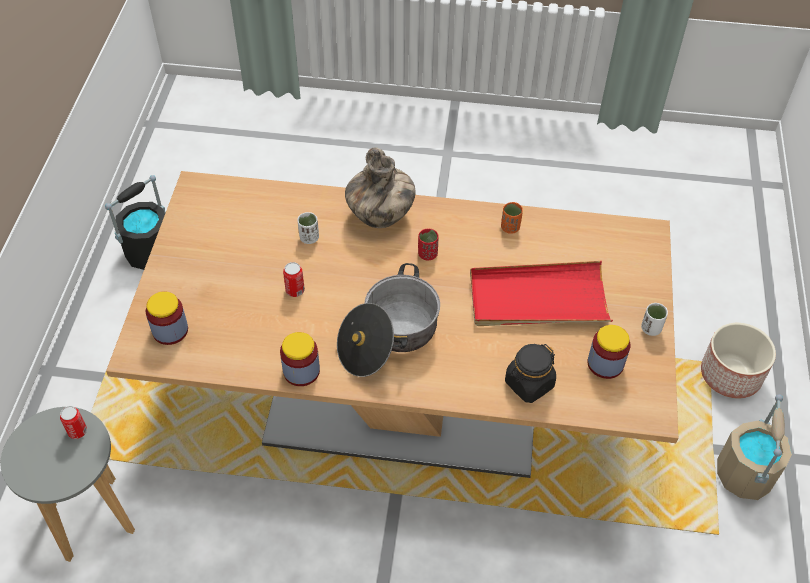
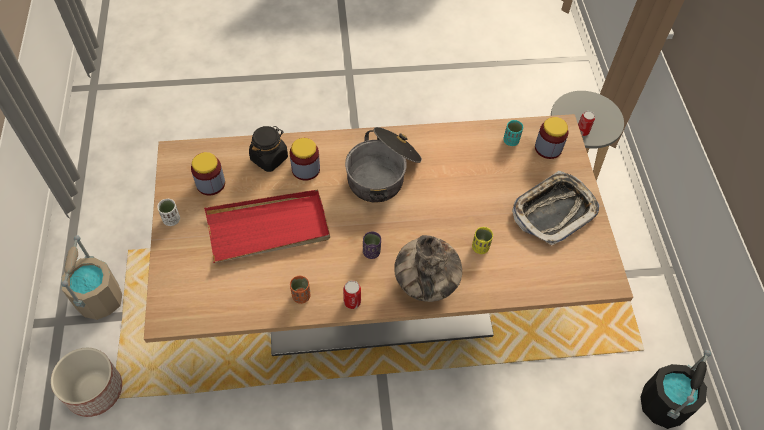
camera: 165 degrees right, 5 degrees up
jar [280,332,320,386] -> jar moved to [290,138,320,181]
can [283,262,305,297] -> can moved to [343,280,361,309]
white cup [297,212,319,244] -> yellow cup [472,227,493,254]
red cup [418,229,439,261] -> purple cup [363,231,381,259]
none -> turquoise cup [503,120,523,146]
none -> tray [512,171,600,246]

